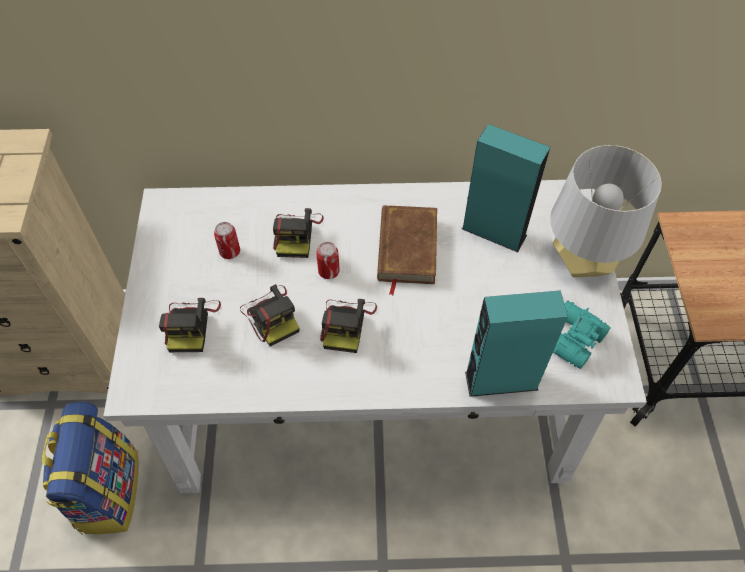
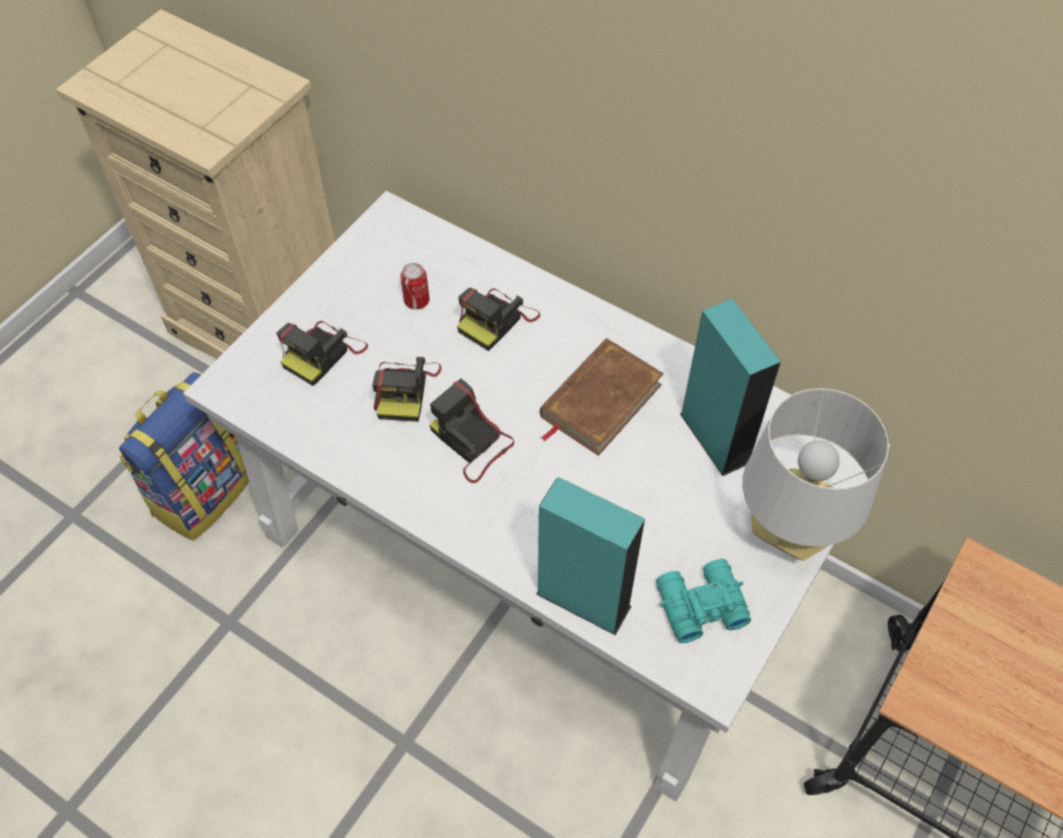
camera: 35 degrees right, 0 degrees up
can [316,242,340,279] -> none
camera [320,299,377,353] -> camera turned 90 degrees clockwise [429,378,514,483]

